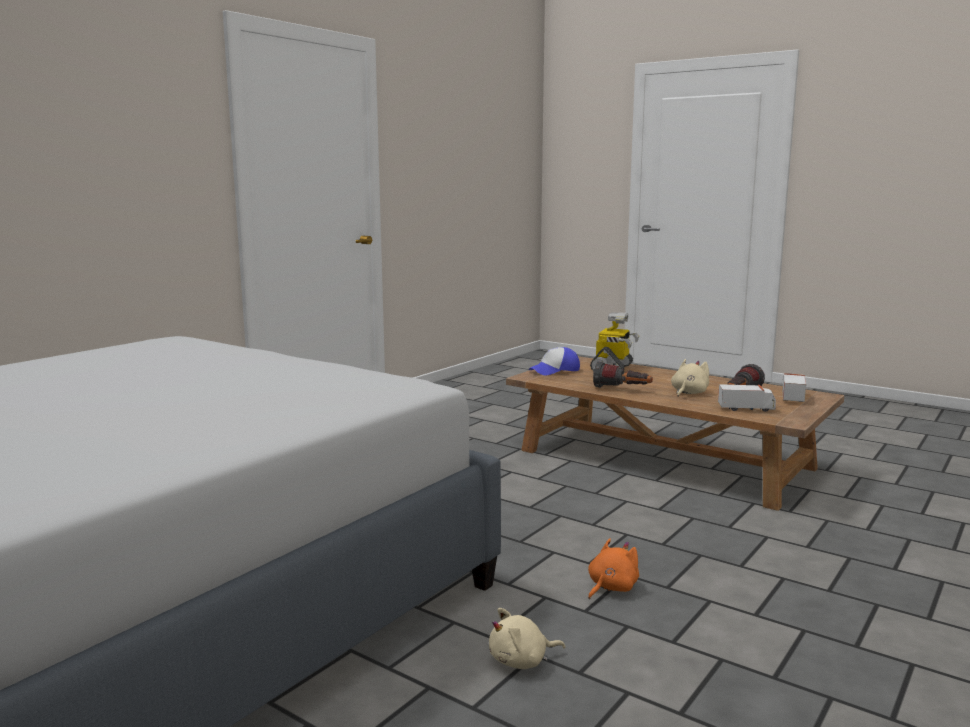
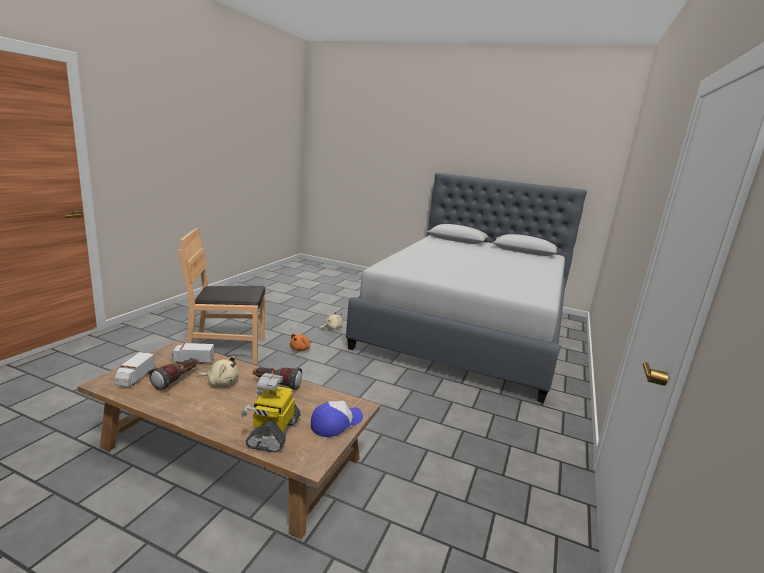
camera: 165 degrees right, 5 degrees up
beige plush toy [671,359,709,397] -> beige plush toy turned 105 degrees counterclockwise [198,356,239,386]
none -> brown chair [178,228,265,364]

